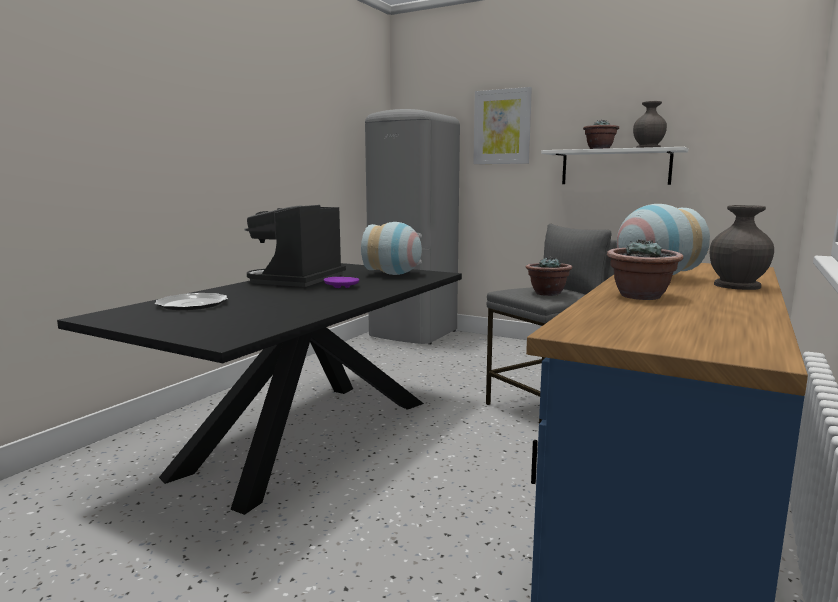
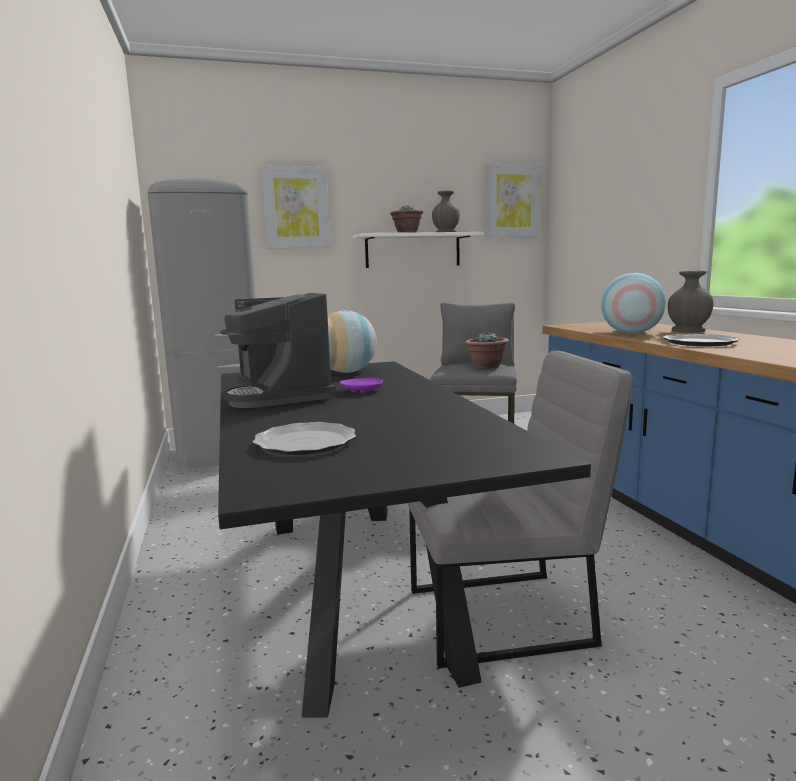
camera: 45 degrees left, 0 degrees up
potted plant [607,239,683,300] -> plate [662,334,740,346]
none -> grey chair [407,351,633,668]
none -> picture [486,163,541,238]

